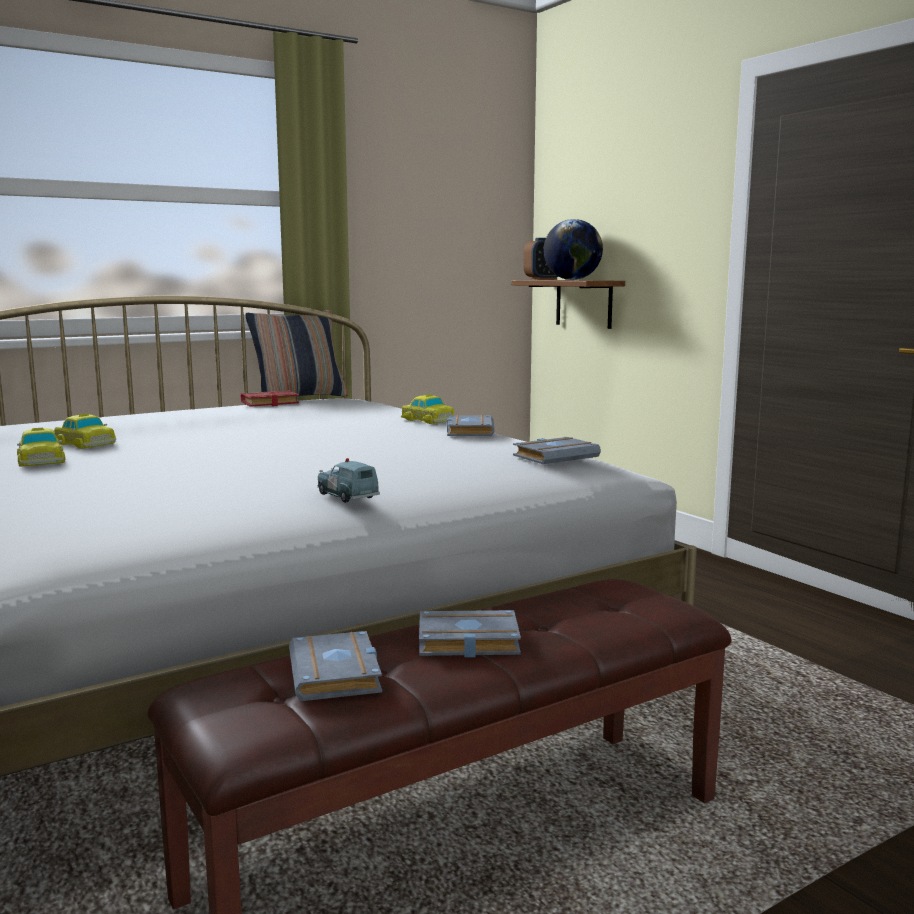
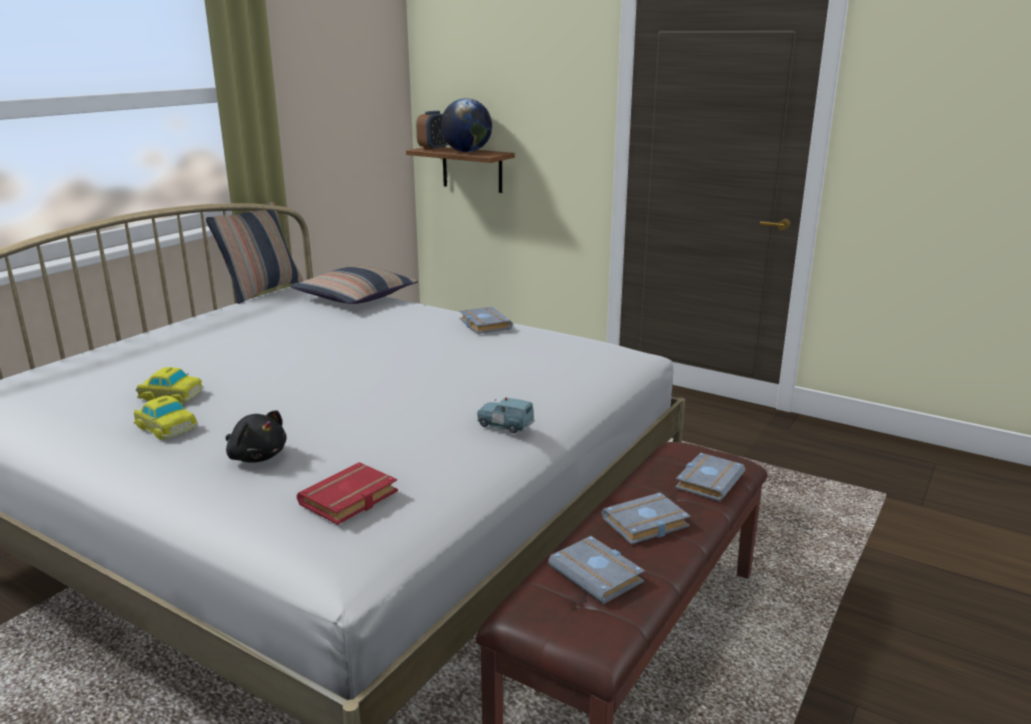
camera: 25 degrees left, 10 degrees up
red book [241,390,299,407] -> red book moved to [297,462,398,525]
toy car [401,394,454,424] -> none
grey book [513,437,601,464] -> grey book moved to [675,453,746,501]
none -> black plush toy [226,410,287,463]
none -> pillow [290,266,418,304]

